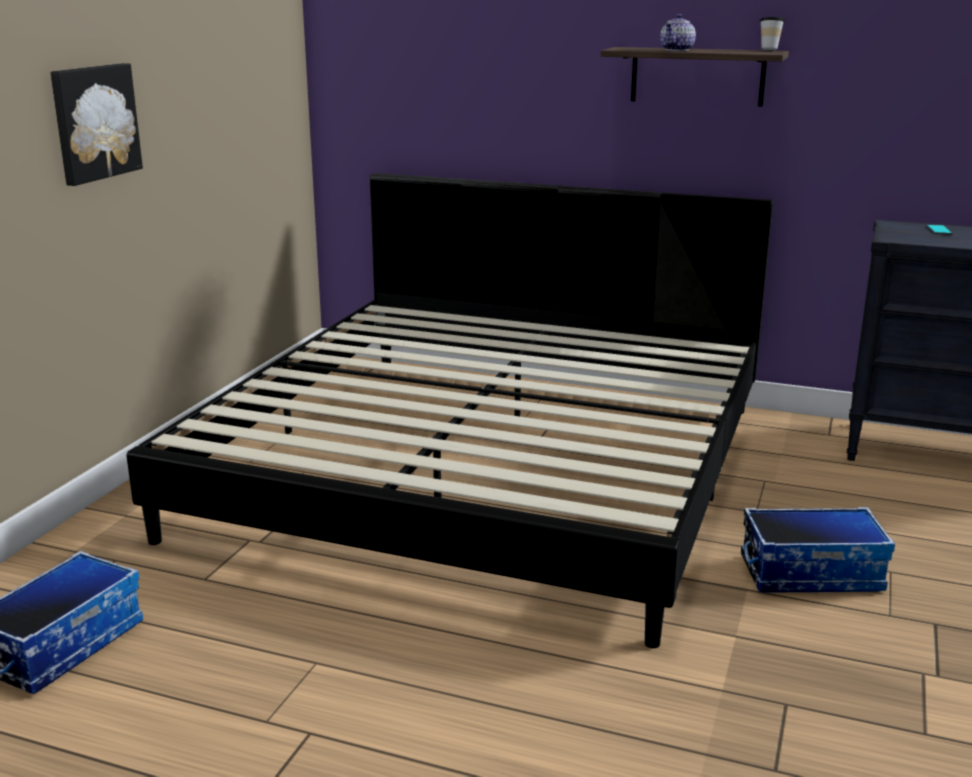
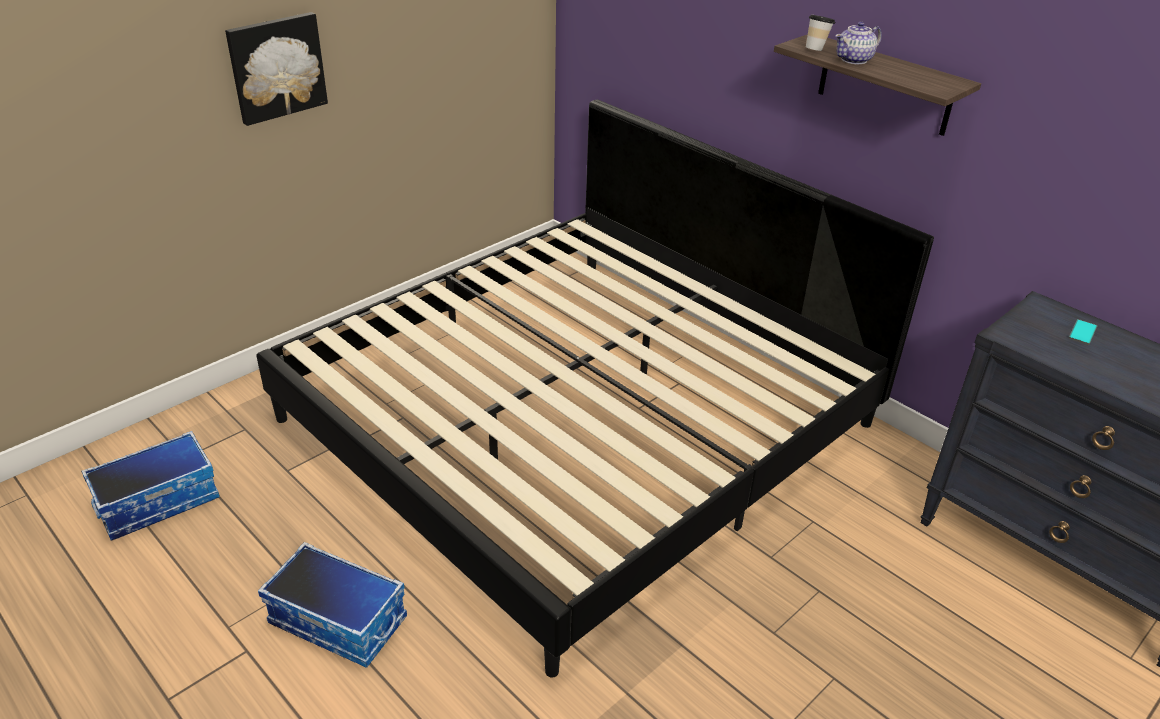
camera: 25 degrees right, 15 degrees up
storage box [741,507,895,593] -> storage box moved to [258,542,407,668]
cup [760,17,785,50] -> cup moved to [806,15,835,51]

